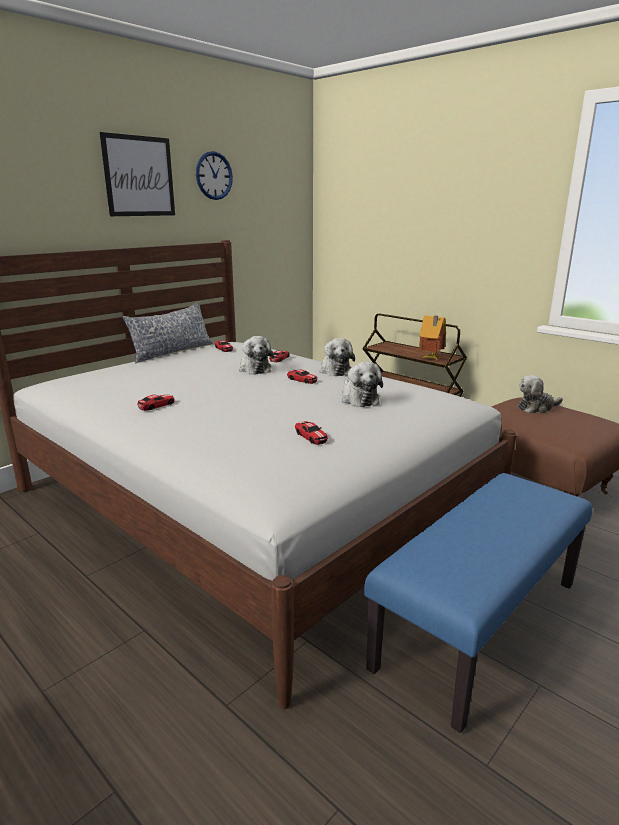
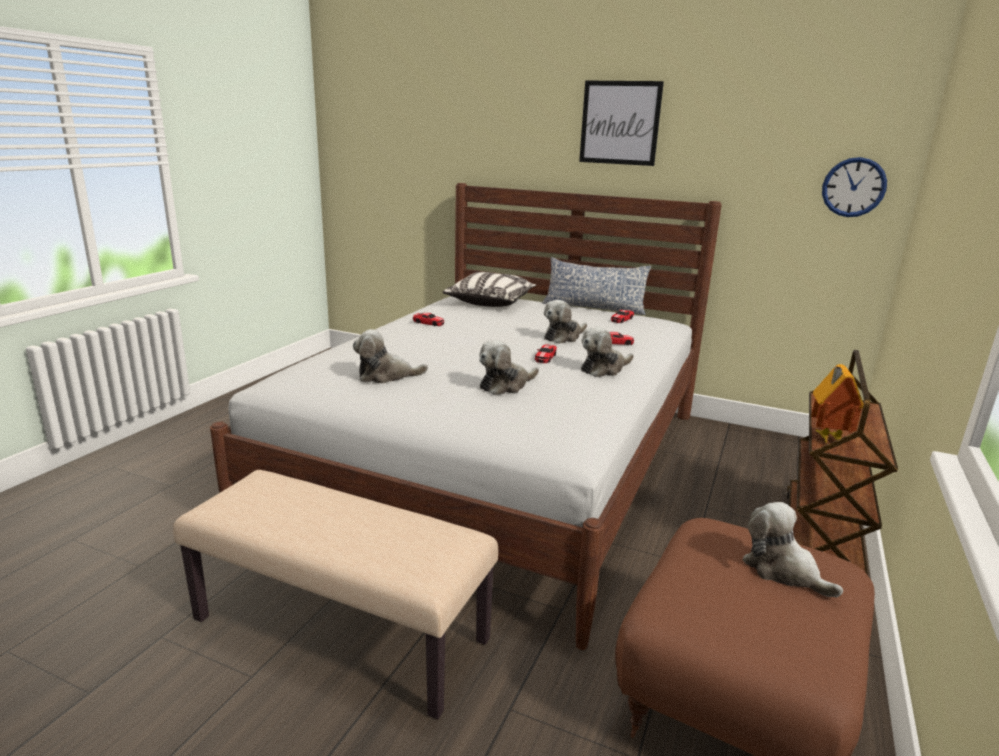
camera: 70 degrees right, 0 degrees up
wall clock [196,151,233,200] -> wall clock moved to [822,157,887,217]
toy car [295,421,328,445] -> plush toy [353,329,428,383]
blue bench [364,473,592,733] -> beige bench [173,470,498,719]
none -> pillow [443,272,536,307]

